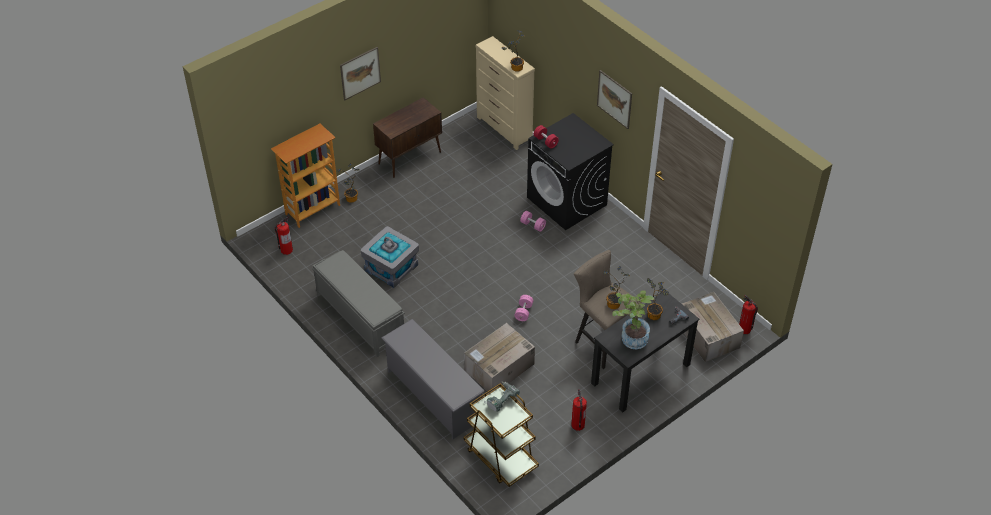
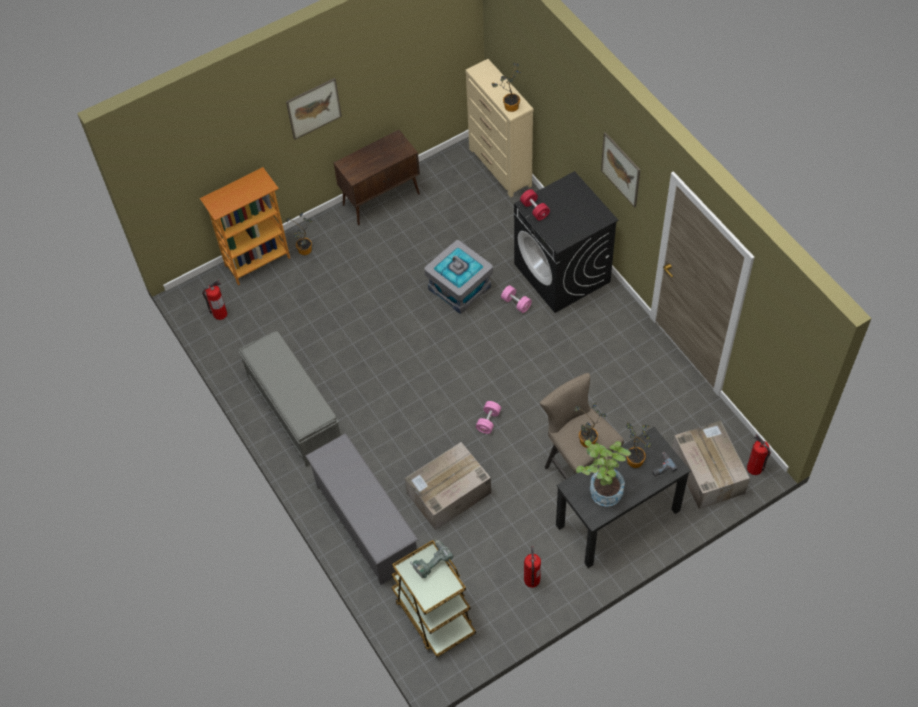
camera: 10 degrees right, 10 degrees up
grey storage box [361,226,419,288] -> grey storage box moved to [424,240,493,314]

